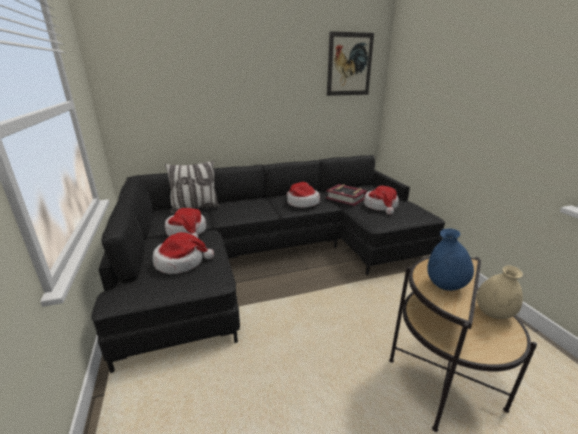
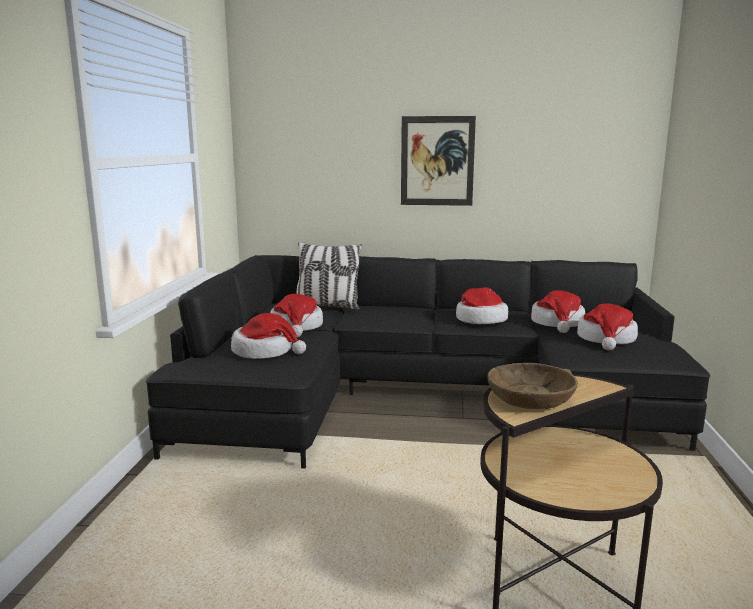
camera: 25 degrees right, 10 degrees down
book [326,184,367,206] -> hat [531,290,585,333]
picture [327,31,374,96] -> picture moved to [401,116,476,206]
blue vase [427,229,474,291] -> brown bowl [487,363,578,409]
beige vase [477,265,523,319] -> none

